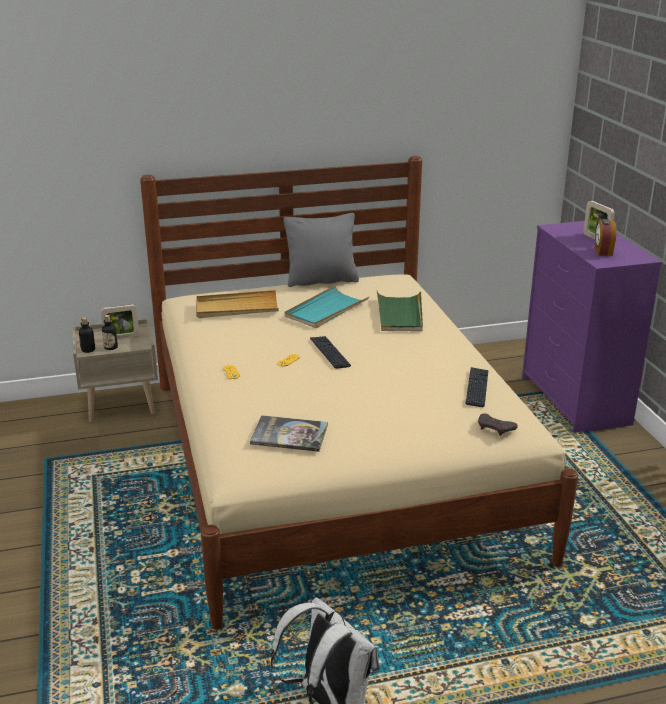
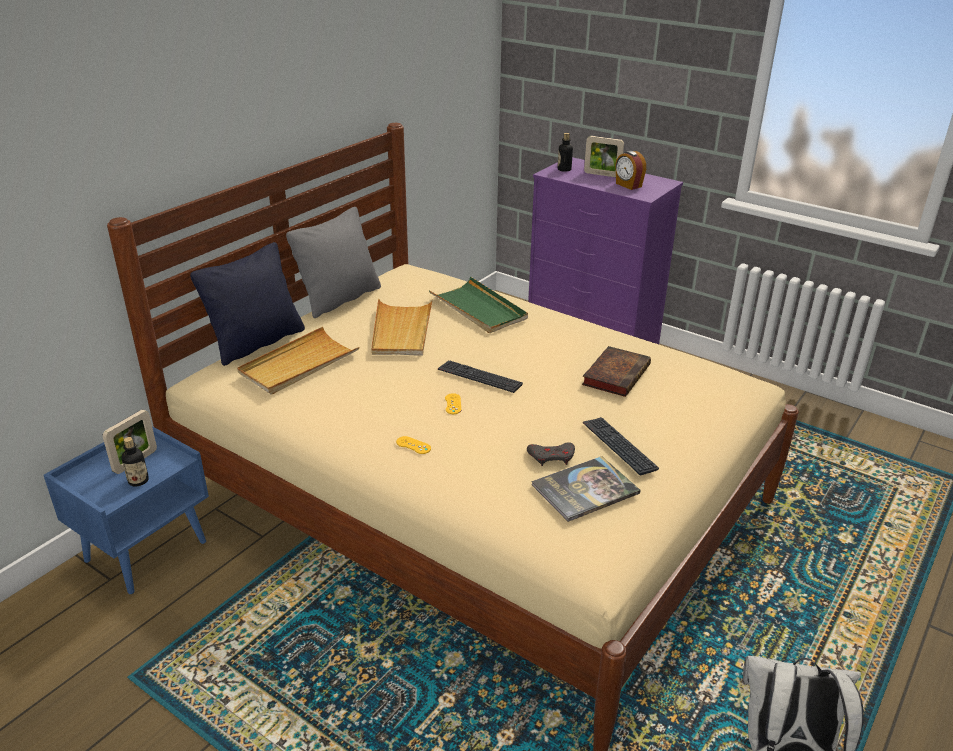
camera: 40 degrees left, 5 degrees up
beige nightstand [72,318,158,422] -> blue nightstand [44,426,209,594]
bottle [79,317,95,353] -> bottle moved to [558,133,573,172]
turquoise tray [285,285,369,328] -> beige tray [371,299,433,356]
keyboard [465,367,489,407] -> keyboard moved to [583,417,659,475]
grey game controller [478,413,518,436] -> grey game controller moved to [527,442,575,466]
none -> black pillow [190,242,305,366]
none -> book [582,346,651,397]

